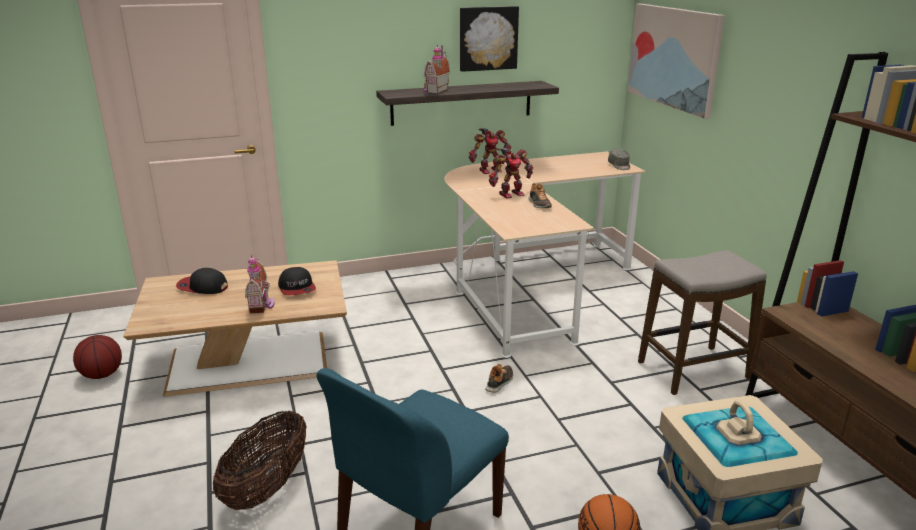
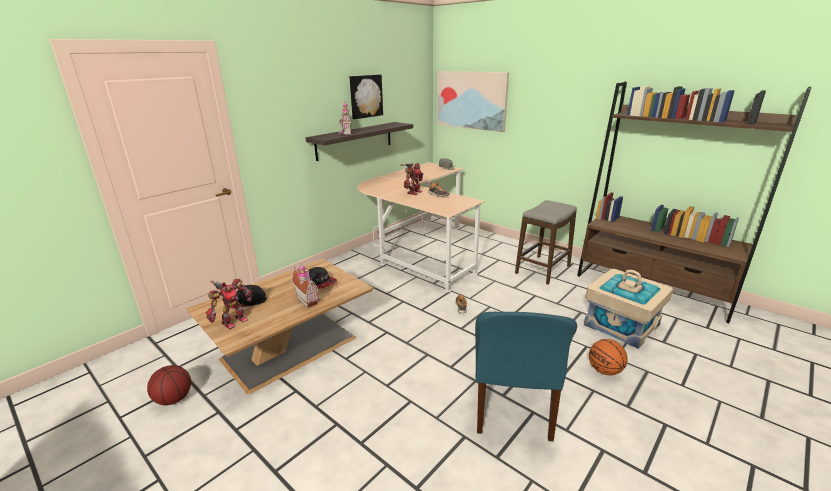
camera: 30 degrees left, 0 degrees up
basket [213,410,307,510] -> none
toy robot [469,128,511,174] -> toy robot moved to [206,278,253,329]

